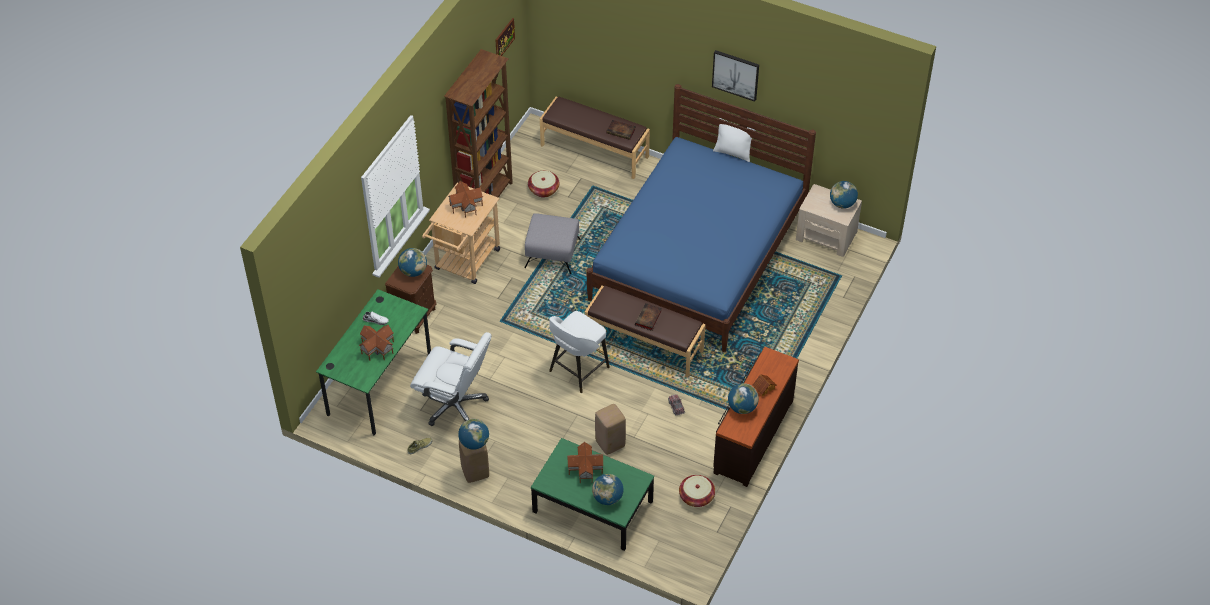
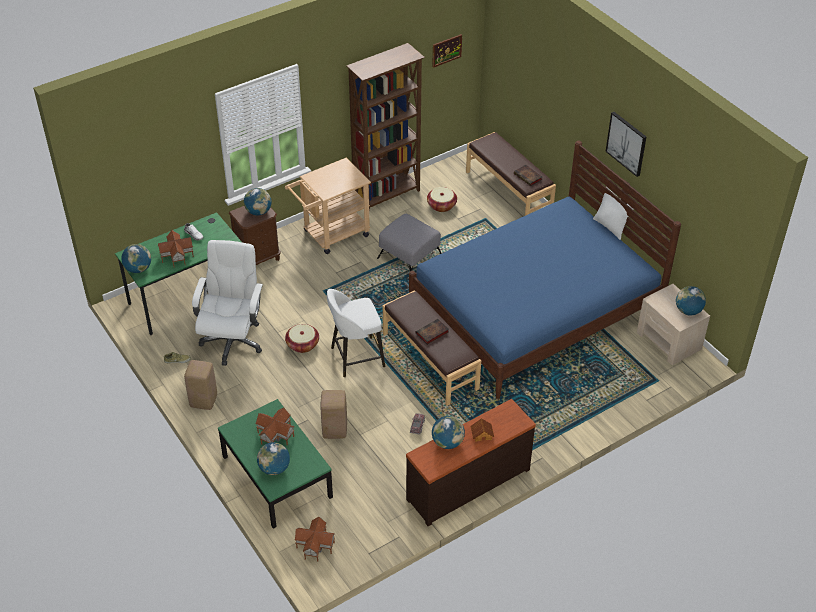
camera: 30 degrees right, 5 degrees down
white office chair [410,332,492,426] -> white office chair turned 135 degrees counterclockwise [192,240,263,366]
toy house [448,181,483,218] -> toy house moved to [294,517,335,562]
globe [458,419,489,450] -> globe moved to [121,244,151,273]
basket [679,475,715,507] -> basket moved to [285,324,319,353]

